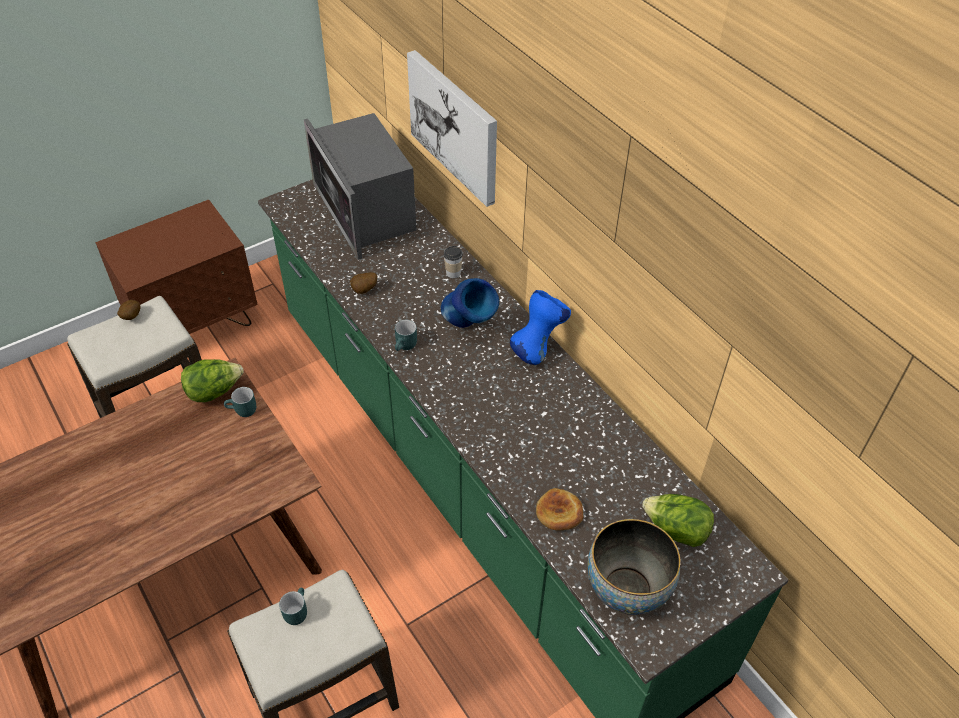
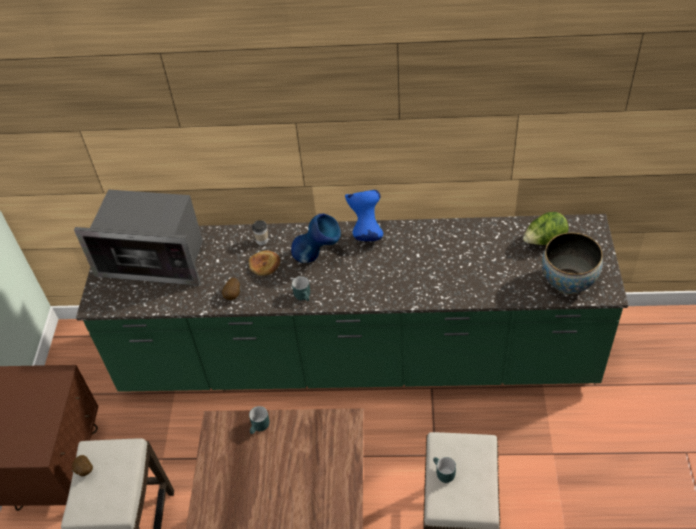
camera: 50 degrees left, 0 degrees up
lettuce [181,359,244,402] -> none
picture [407,50,497,207] -> none
bread [536,488,583,531] -> bread moved to [249,251,280,276]

